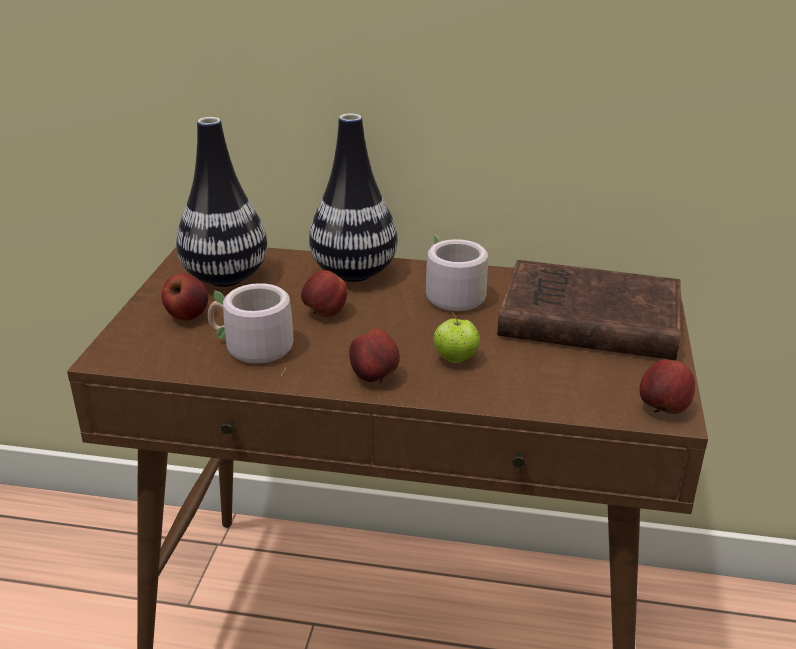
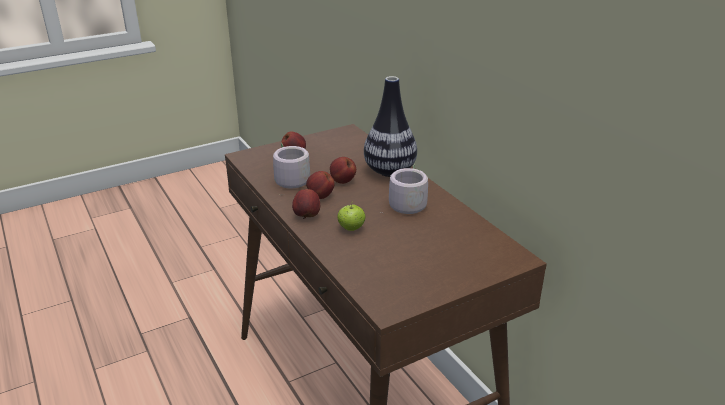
camera: 50 degrees right, 0 degrees up
vase [176,117,267,287] -> none
brown book [497,260,681,360] -> none
apple [640,359,695,414] -> apple moved to [306,171,335,199]

